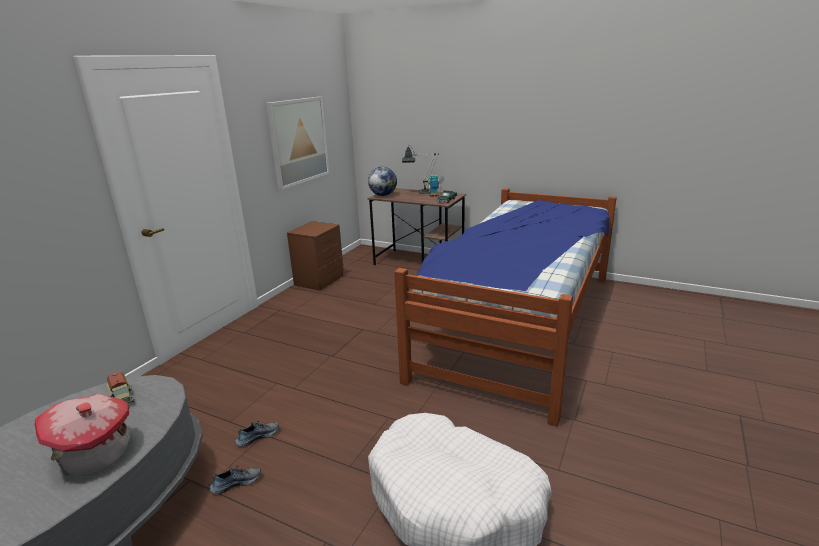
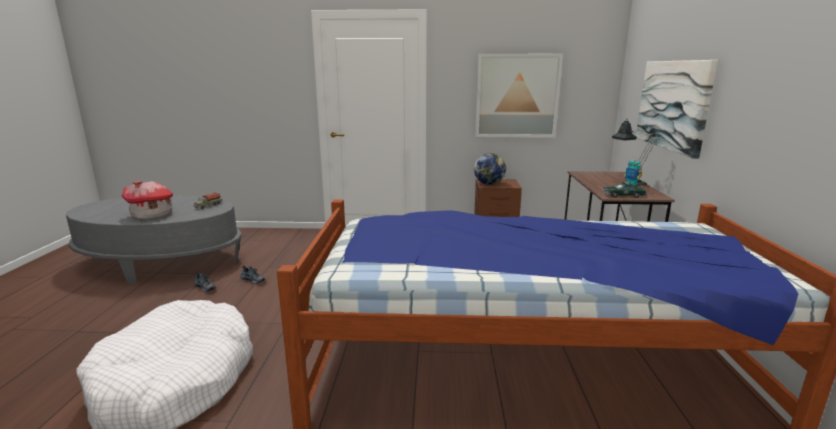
camera: 65 degrees right, 5 degrees down
globe [368,167,397,196] -> globe moved to [474,153,506,185]
none -> picture [636,60,718,159]

